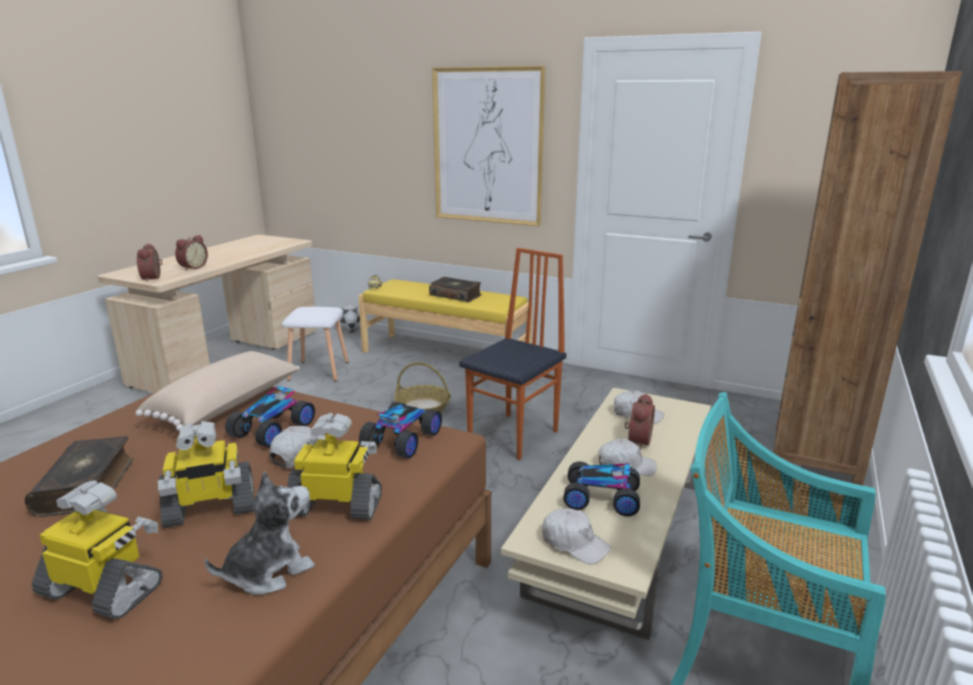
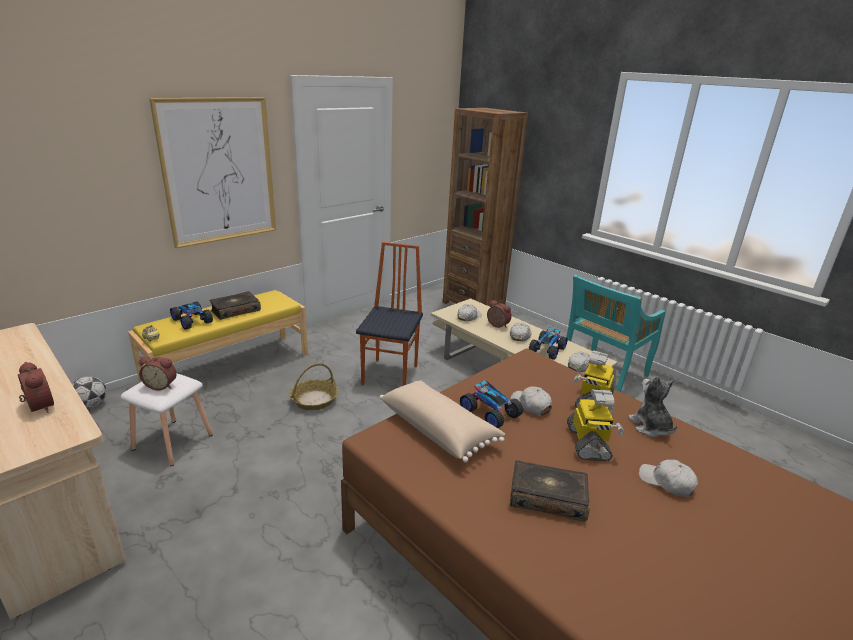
camera: 70 degrees left, 5 degrees up
toy robot [31,480,163,619] -> white cap [639,460,698,497]
alarm clock [137,243,163,282] -> alarm clock moved to [139,356,177,391]
toy car [359,402,442,459] -> toy car moved to [170,302,213,330]
chair [459,248,567,460] -> chair turned 45 degrees clockwise [356,242,423,386]

